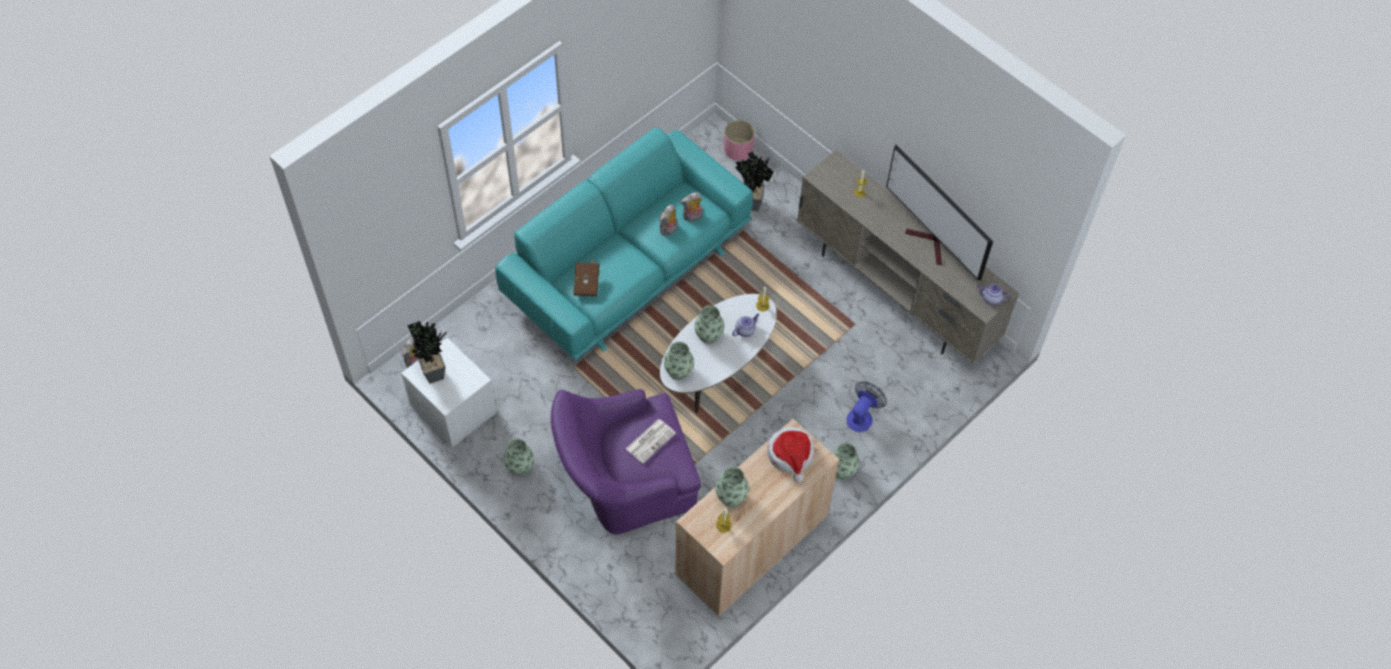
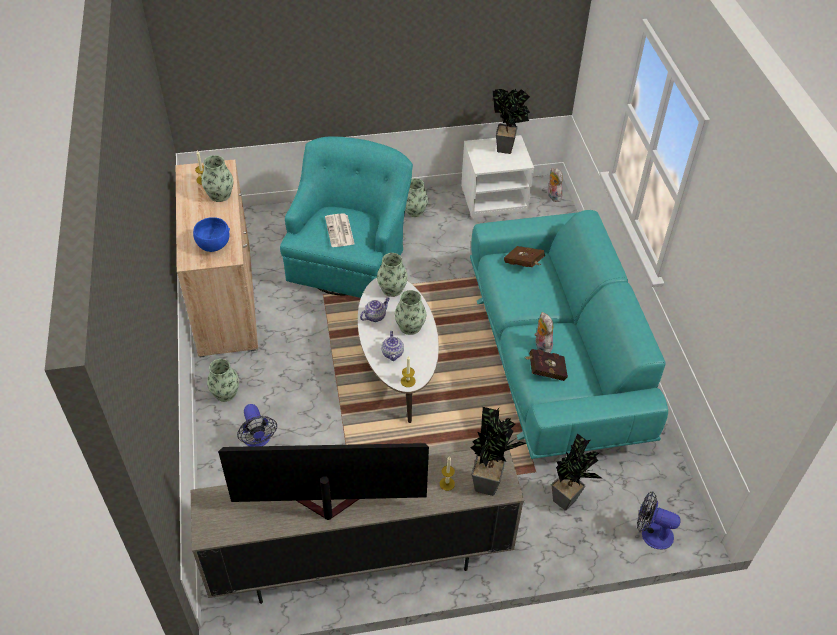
camera: 125 degrees right, 10 degrees down
purple armchair [551,389,701,534] -> turquoise armchair [280,136,413,298]
plush toy [680,192,703,222] -> red book [524,349,568,381]
pink planter [724,120,755,161] -> fan [637,491,681,549]
hat [767,427,814,483] -> blue bowl [193,217,230,252]
teapot [977,284,1011,305] -> teapot moved to [360,298,390,322]
none -> potted plant [470,407,527,496]

